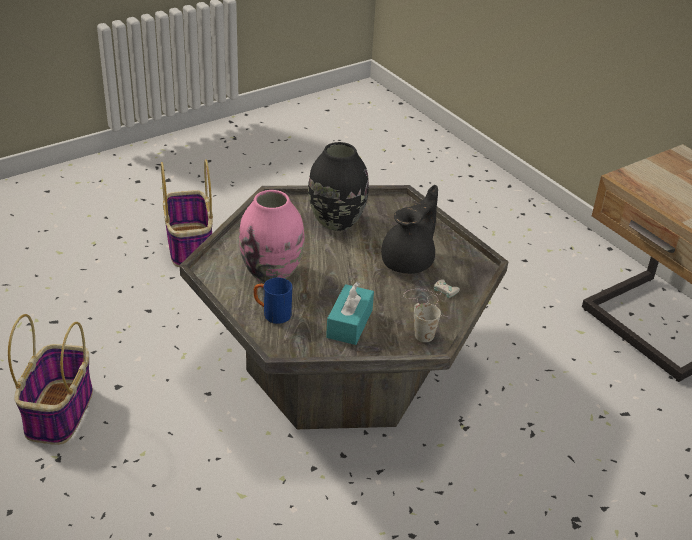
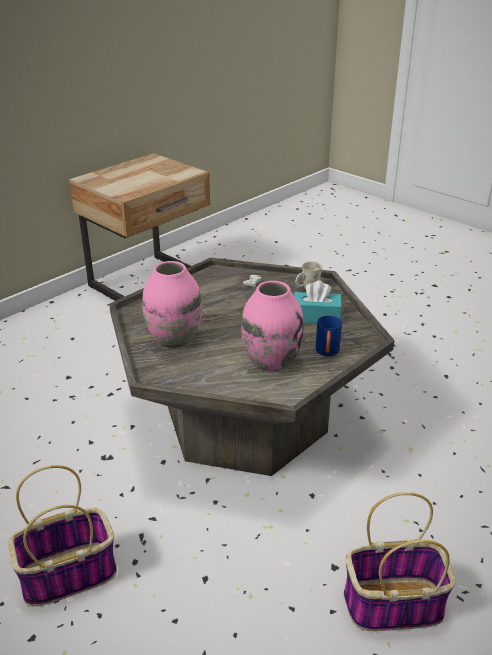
camera: 100 degrees left, 5 degrees down
black vase [308,142,369,231] -> pink vase [142,261,202,348]
black teapot [381,185,438,274] -> none

